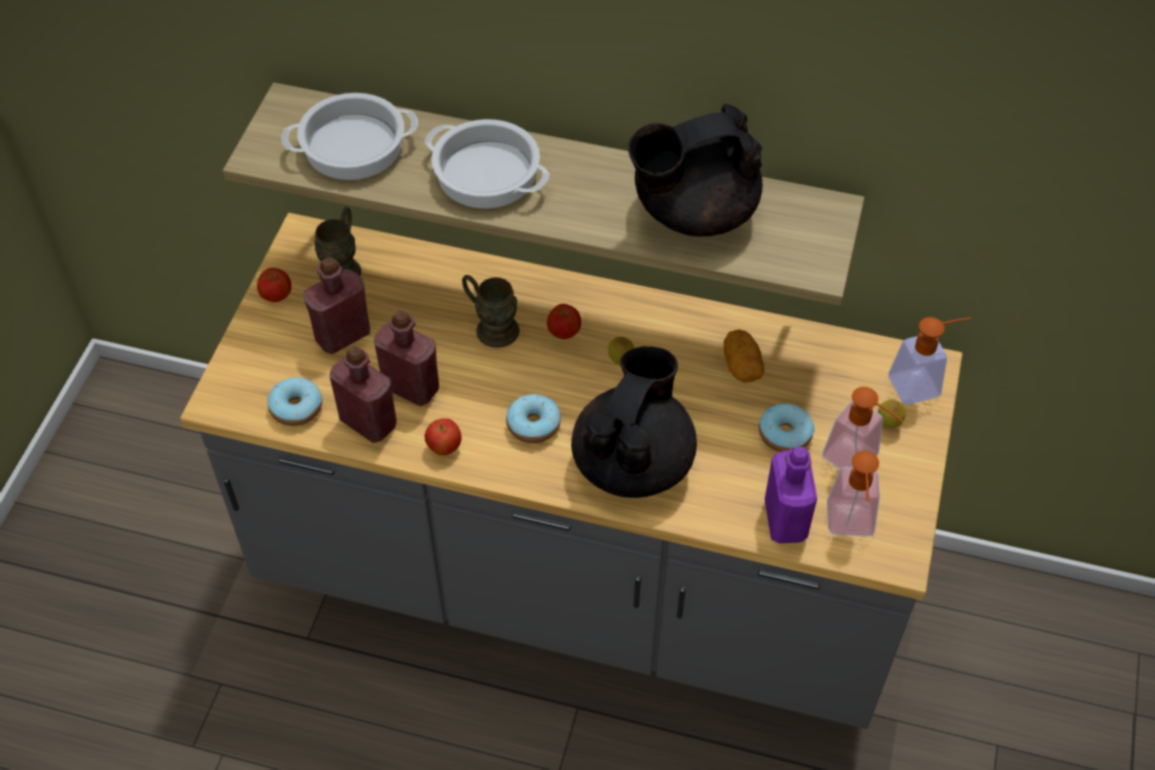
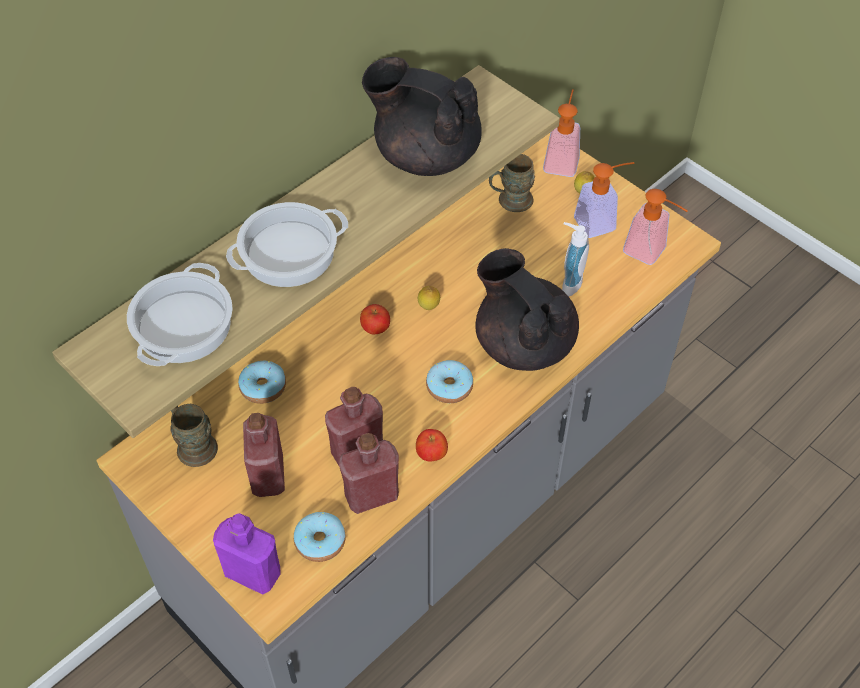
camera: 60 degrees left, 0 degrees up
apple [257,268,291,302] -> none
brown mug [462,275,519,348] -> brown mug moved to [489,154,535,212]
black teapot [628,103,763,236] -> black teapot turned 105 degrees clockwise [362,57,482,176]
potato [724,330,765,383] -> none
donut [759,403,815,452] -> donut moved to [238,361,286,404]
purple bottle [765,447,817,543] -> purple bottle moved to [213,513,281,595]
none -> soap dispenser [562,222,589,297]

